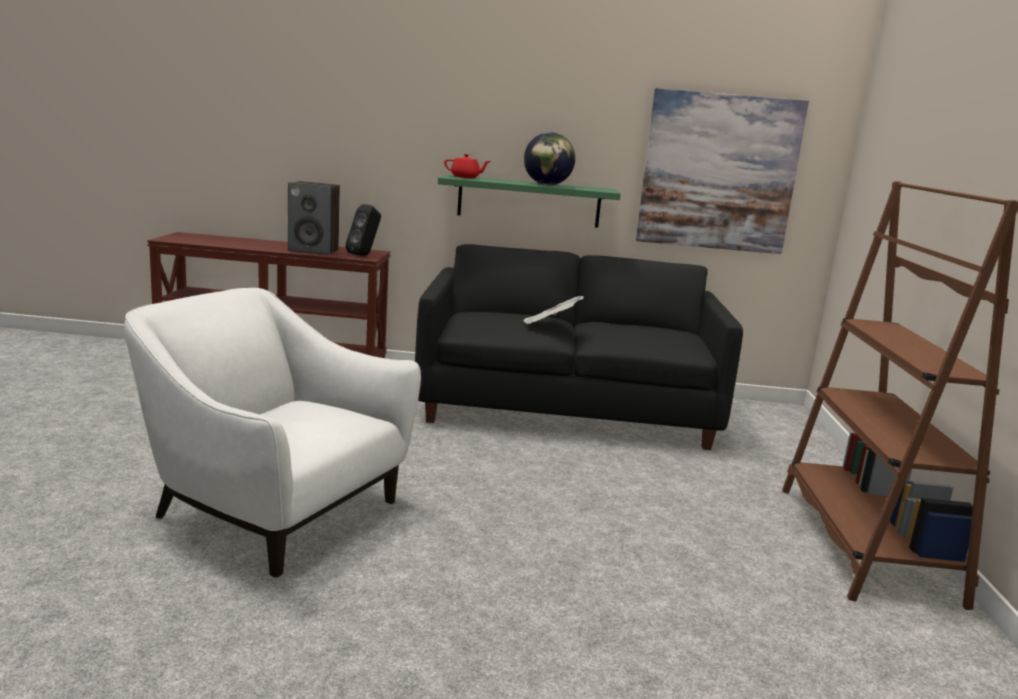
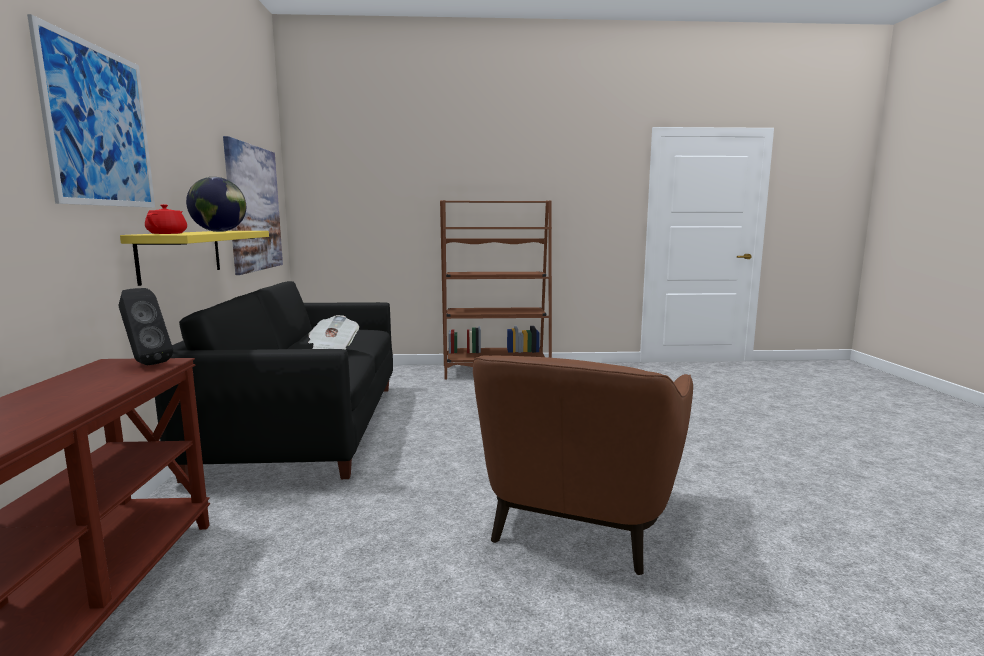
camera: 95 degrees left, 5 degrees down
white armchair [124,288,421,577] -> brown armchair [473,355,693,575]
speaker [288,181,340,255] -> none
green shelf [438,175,621,228] -> yellow shelf [120,231,269,286]
none -> picture [27,14,155,208]

